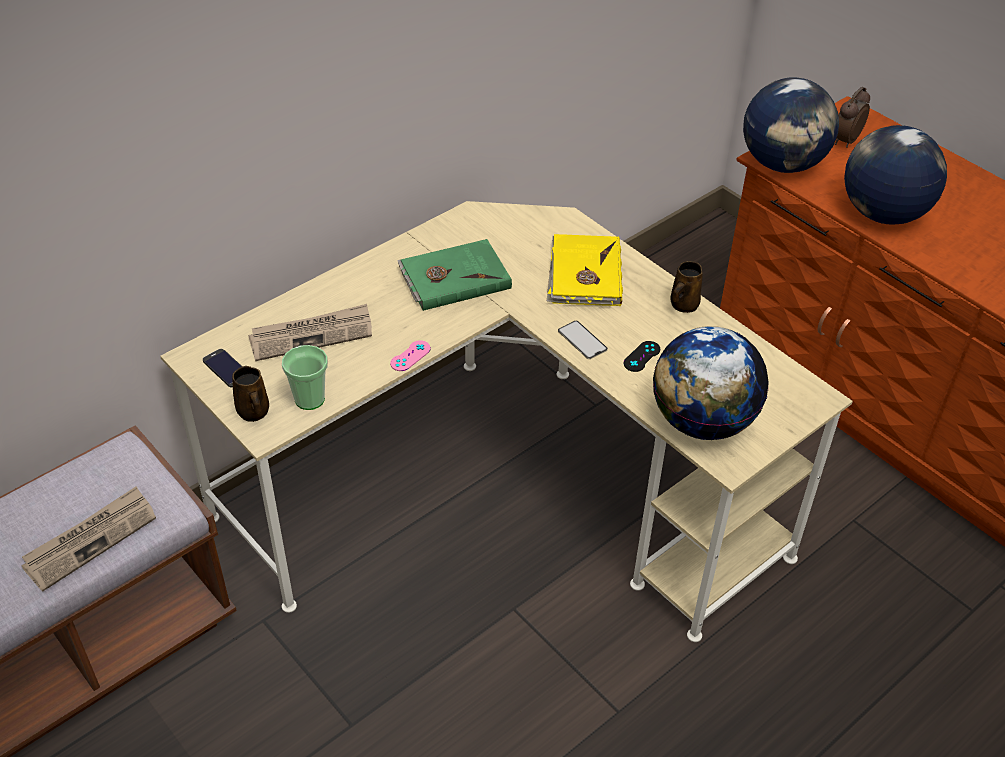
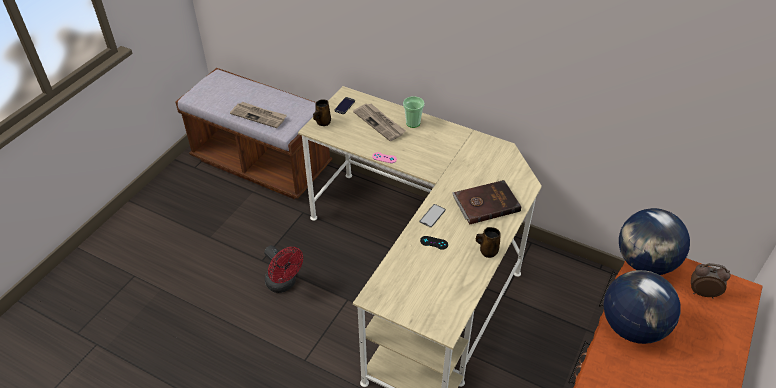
camera: 70 degrees right, 0 degrees up
cup [282,345,328,410] -> cup moved to [403,96,424,128]
green book [397,239,512,311] -> none
yellow book [547,234,623,306] -> brown book [452,180,521,225]
globe [653,326,769,440] -> none
none -> red fan [264,245,303,293]

